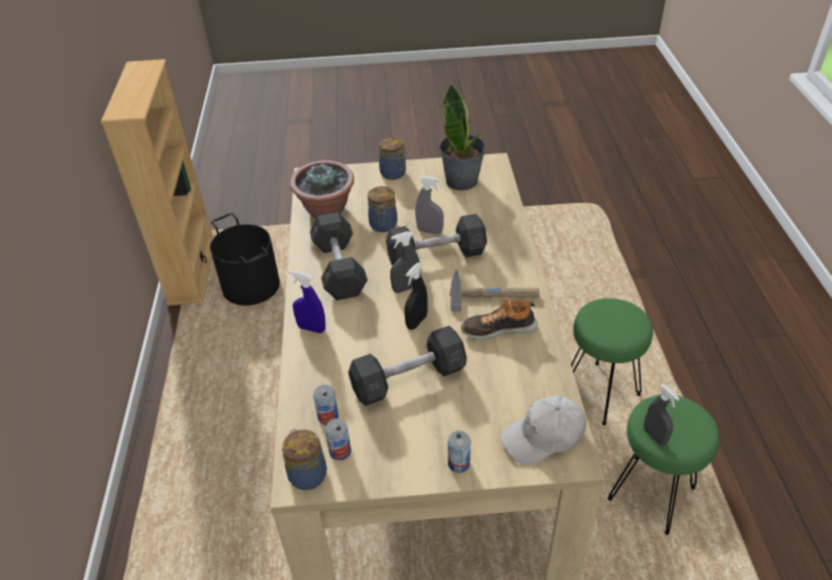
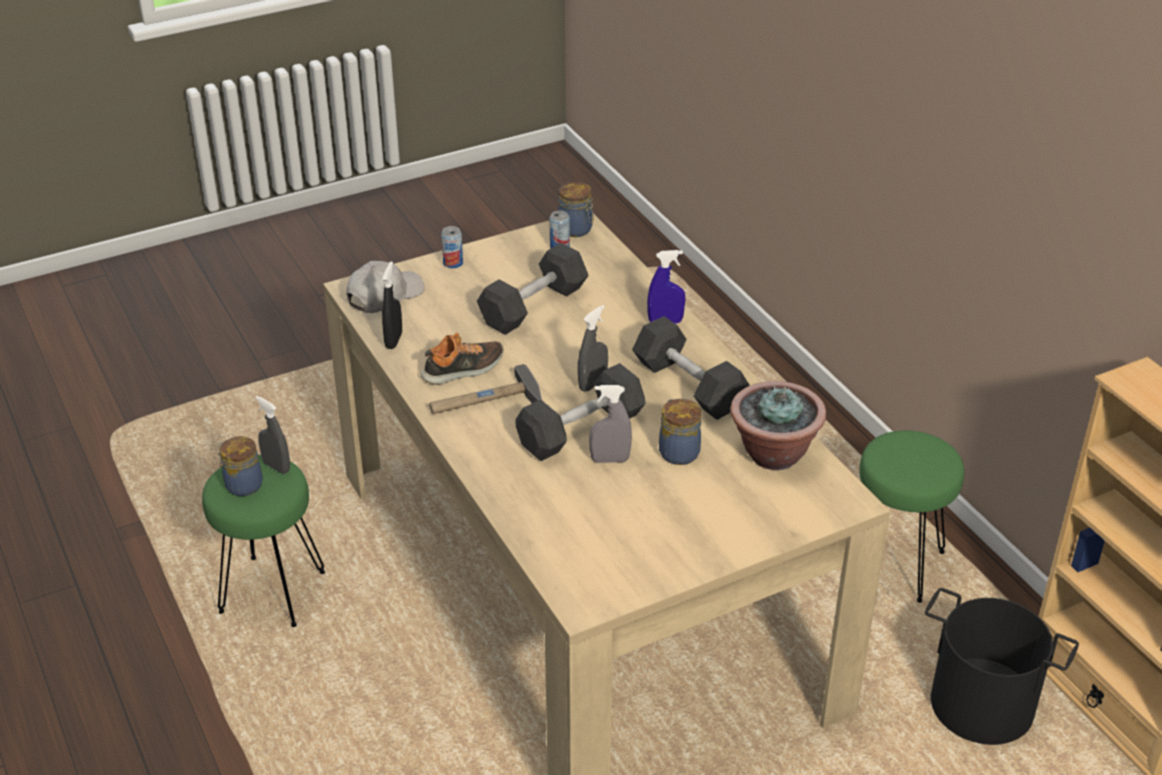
camera: 155 degrees right, 5 degrees down
can [313,385,339,425] -> none
jar [379,137,406,180] -> jar moved to [218,436,263,496]
black spray bottle [404,263,428,330] -> black spray bottle moved to [382,261,402,349]
potted plant [439,84,486,191] -> none
green stool [571,298,653,425] -> green stool moved to [859,430,964,603]

